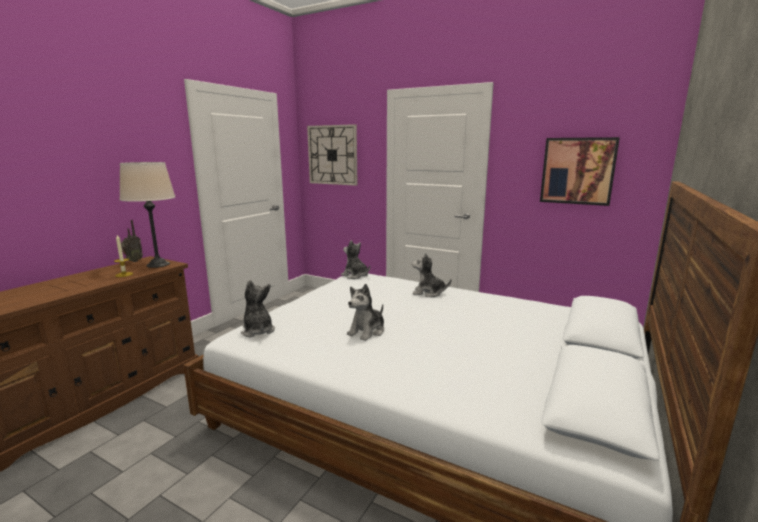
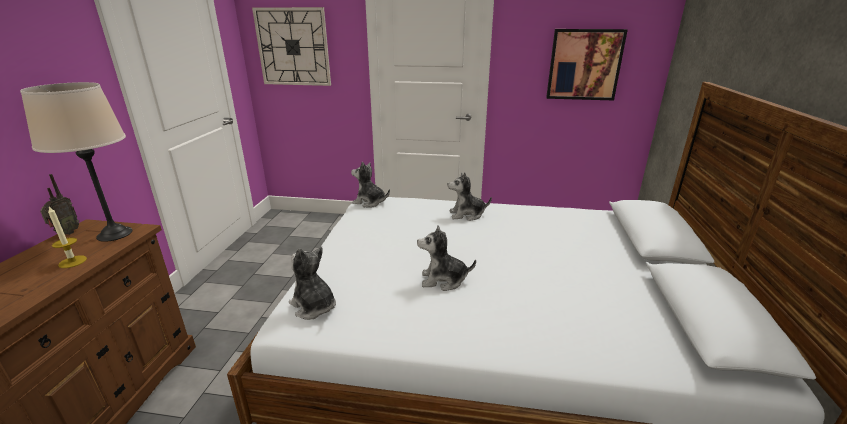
camera: 20 degrees left, 10 degrees up
plush toy [347,284,384,341] -> plush toy turned 75 degrees clockwise [417,225,476,291]

